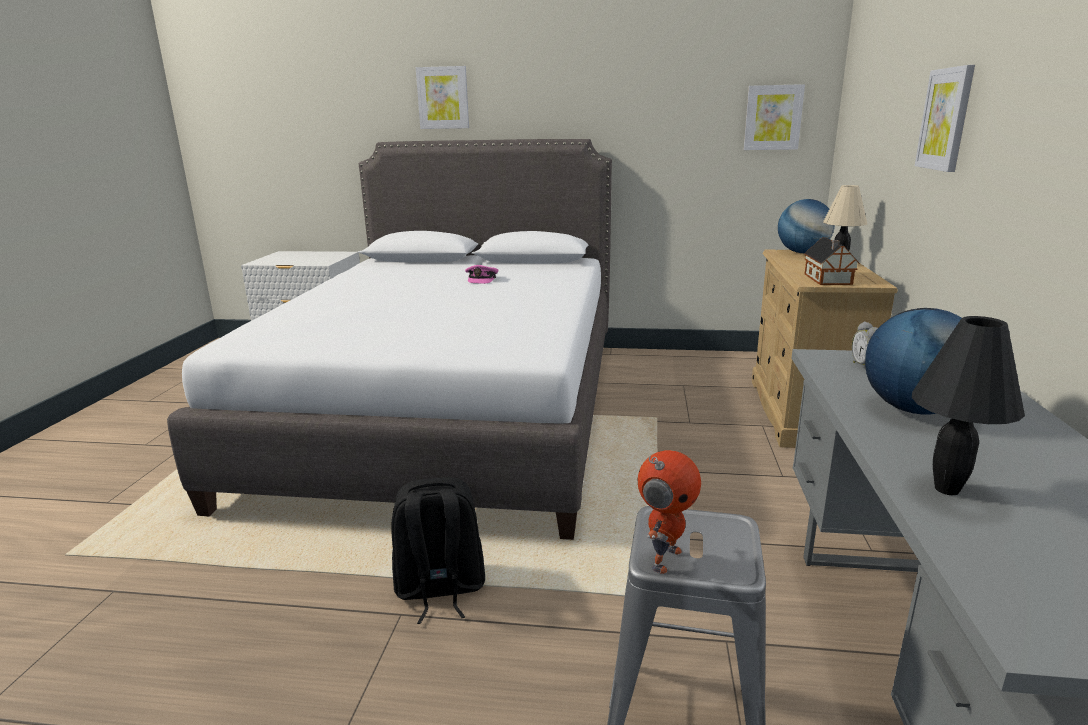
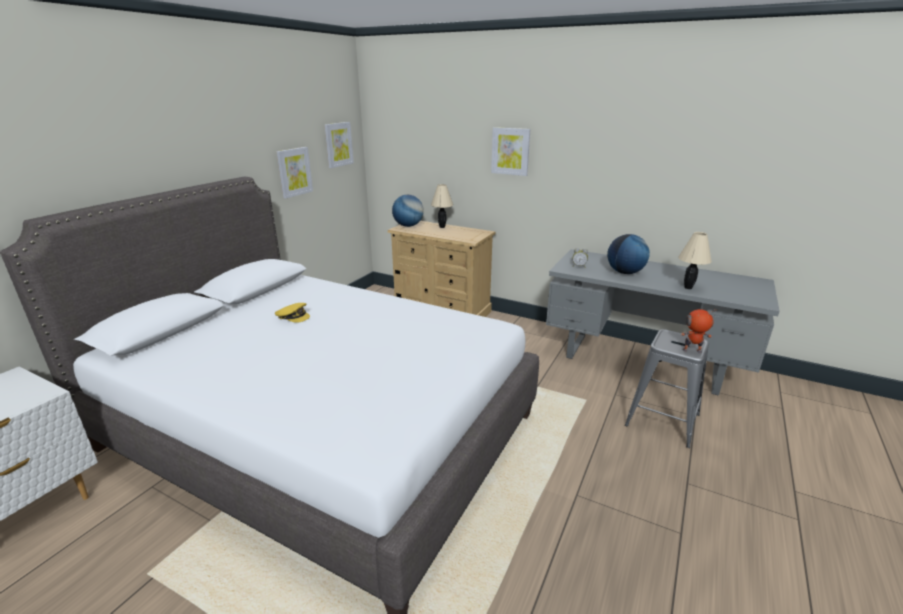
camera: 70 degrees left, 5 degrees up
black backpack [391,477,485,624] -> none
picture [416,66,469,129] -> picture moved to [276,147,313,199]
pink cap [465,265,498,284] -> yellow cap [275,303,310,323]
toy robot [638,450,701,574] -> toy robot turned 45 degrees counterclockwise [681,309,717,353]
toy house [804,237,860,285] -> none
black table lamp [912,316,1025,495] -> beige table lamp [678,232,712,289]

